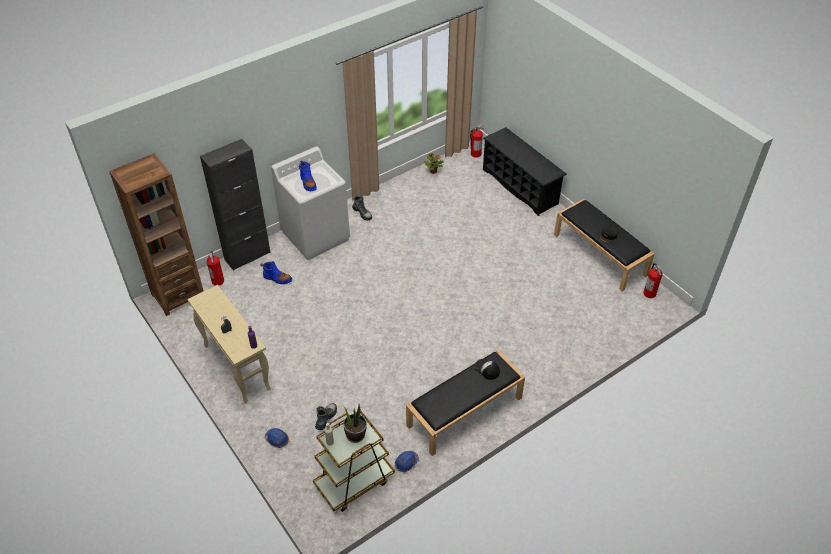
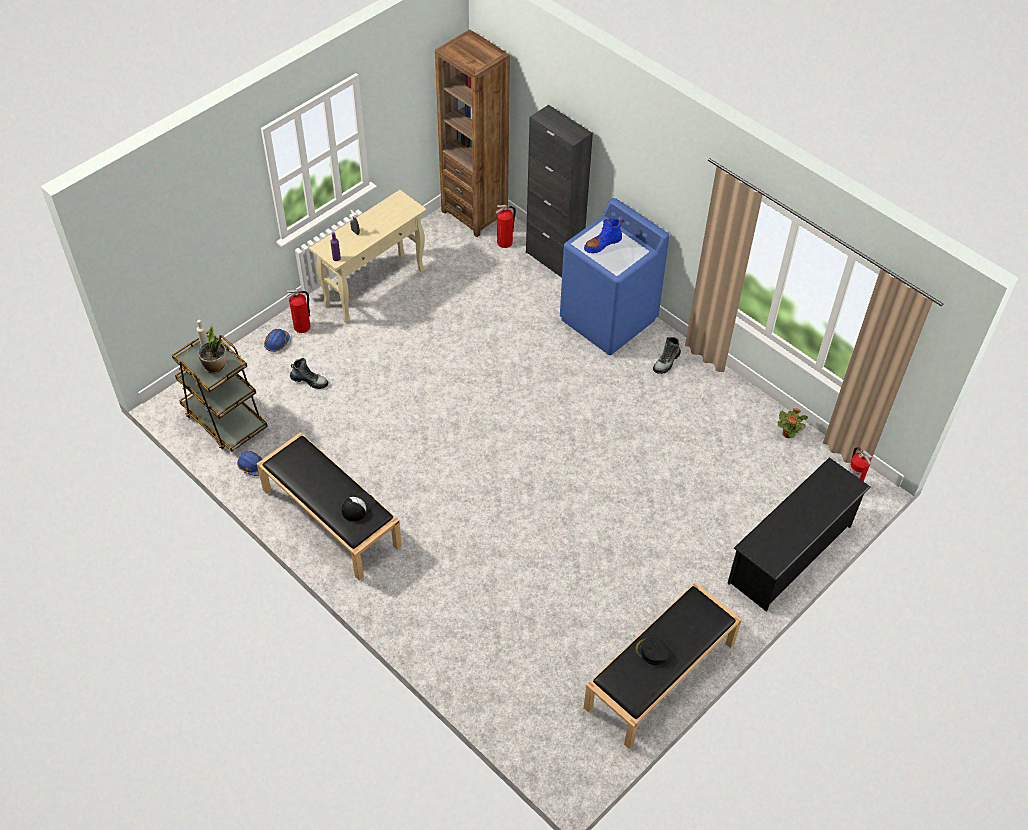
camera: 80 degrees right, 5 degrees up
blue boot [260,261,292,284] -> none
white washing machine [271,146,350,260] -> blue washing machine [560,198,669,355]
fire extinguisher [643,263,663,298] -> fire extinguisher moved to [286,289,311,333]

